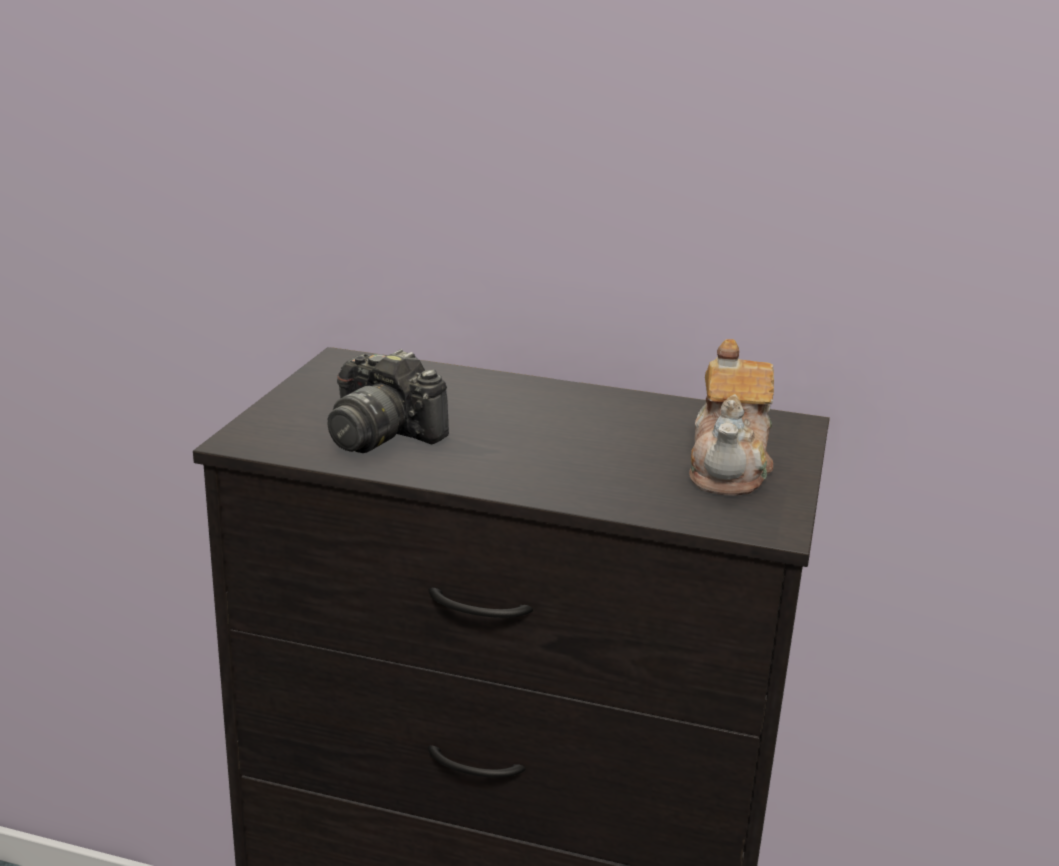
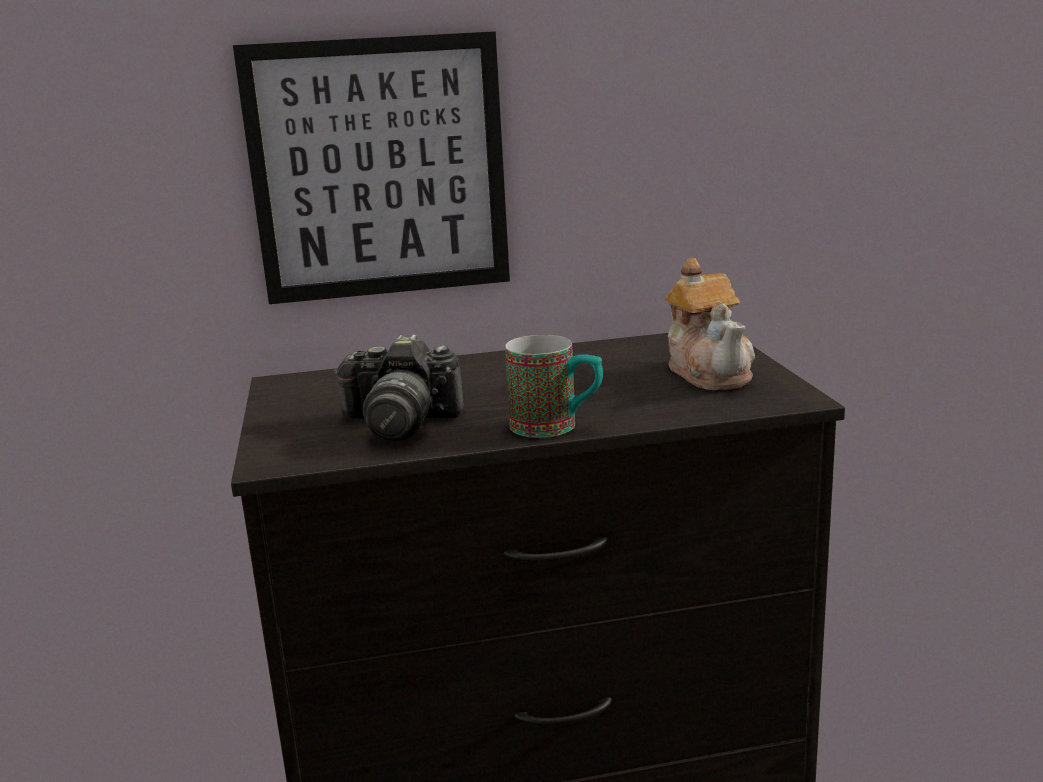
camera: 25 degrees left, 5 degrees down
none -> picture [233,31,510,304]
none -> mug [505,335,603,438]

